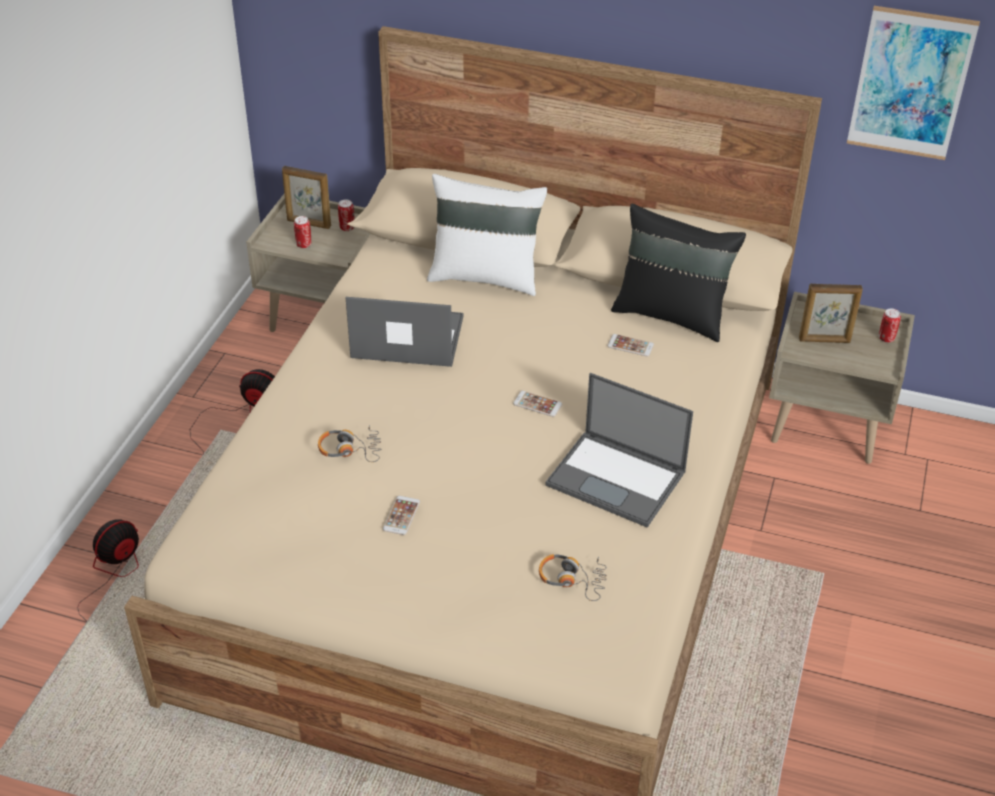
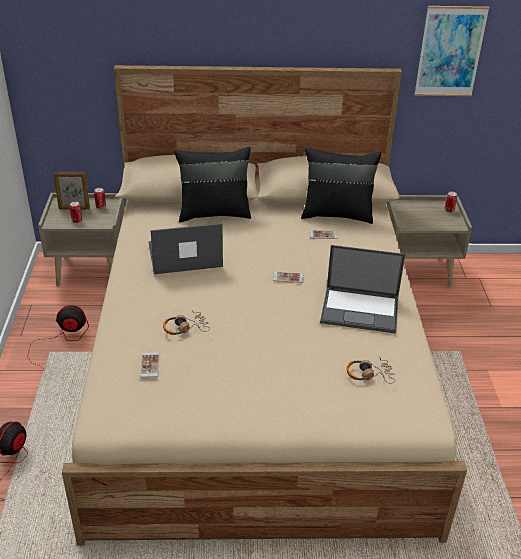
camera: 20 degrees left, 5 degrees down
phone [383,496,420,535] -> phone moved to [140,352,159,378]
white pillow [427,174,547,296] -> black pillow [174,147,251,222]
picture frame [799,284,863,343] -> none

